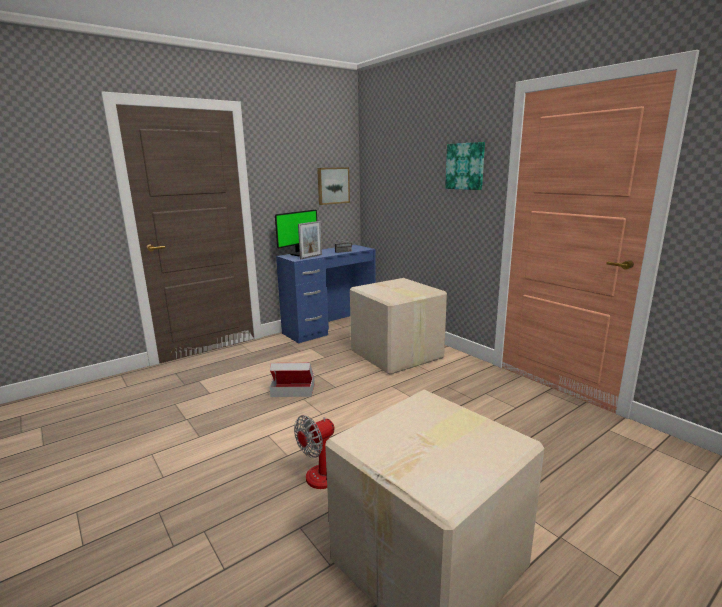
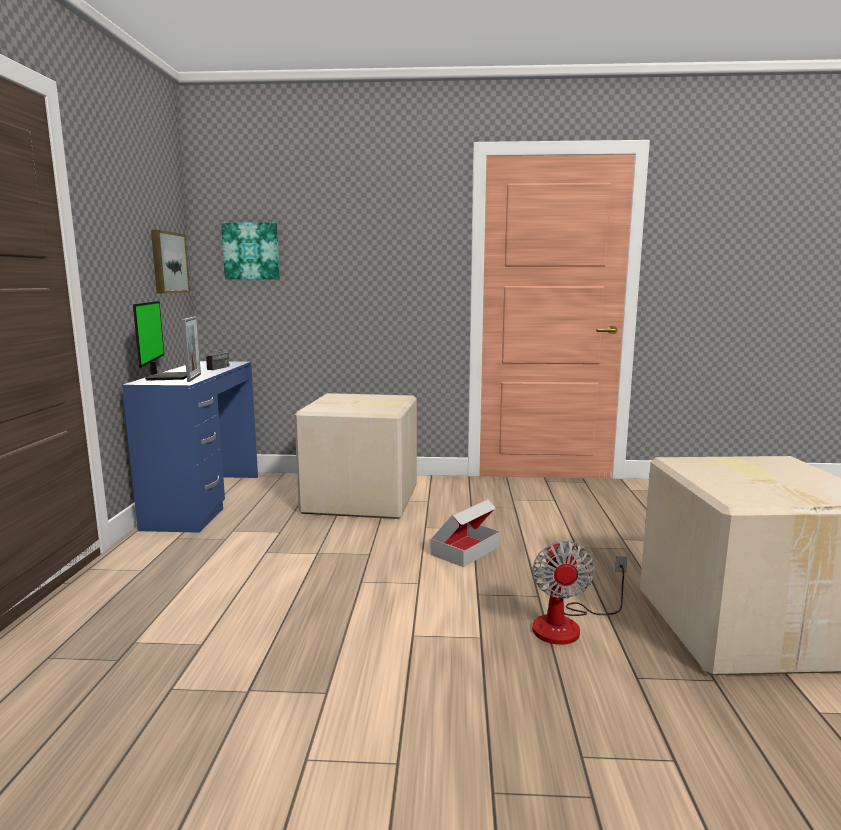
camera: 50 degrees left, 5 degrees down
cardboard box [270,363,315,397] -> cardboard box moved to [431,499,500,567]
picture [445,142,485,190] -> picture moved to [221,222,280,279]

